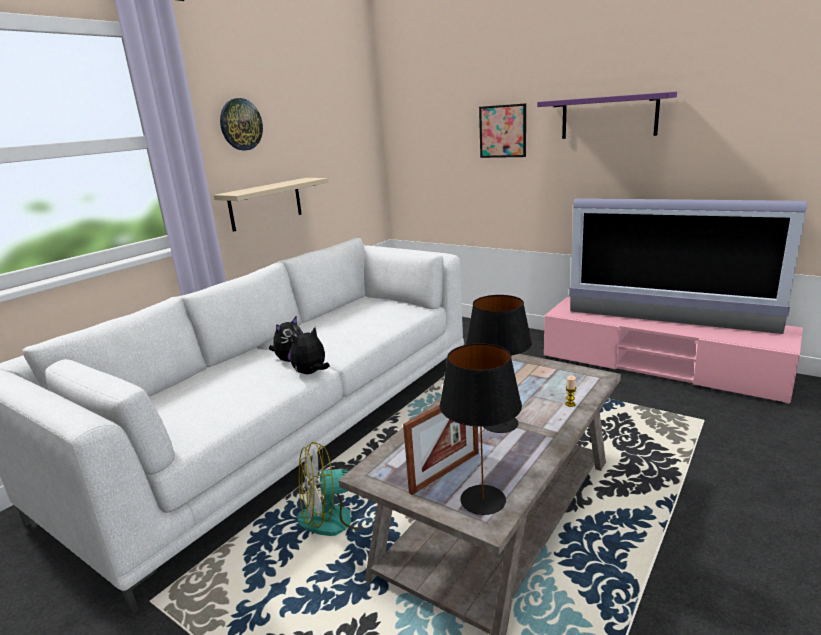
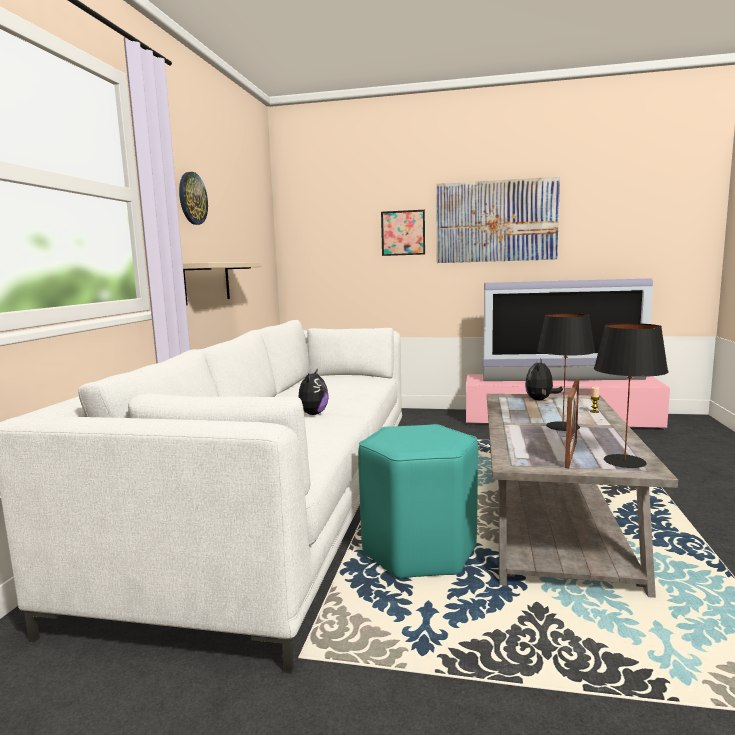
camera: 25 degrees left, 10 degrees down
plush toy [290,327,330,374] -> plush toy moved to [525,360,563,400]
fan [297,442,374,536] -> turquoise stool [358,424,478,578]
purple shelf [537,92,677,139] -> picture [436,177,560,263]

